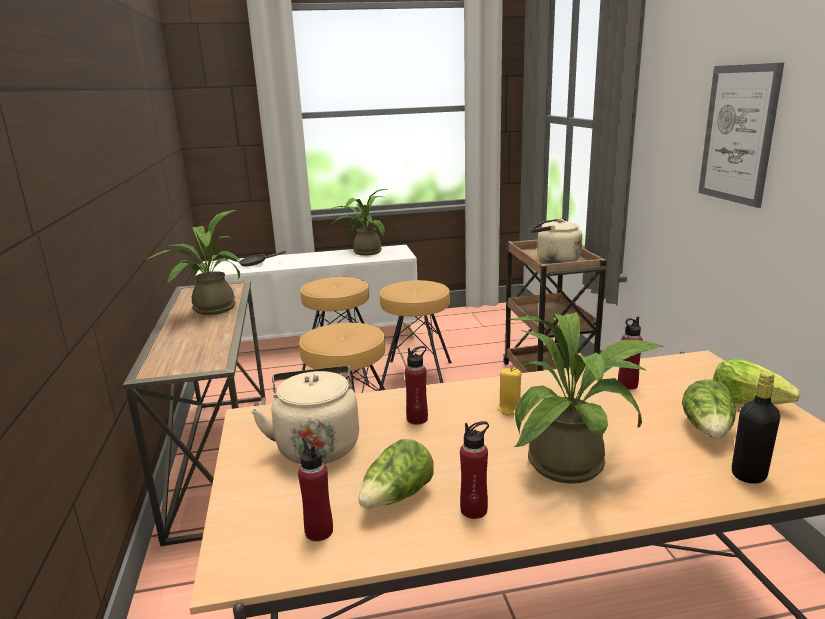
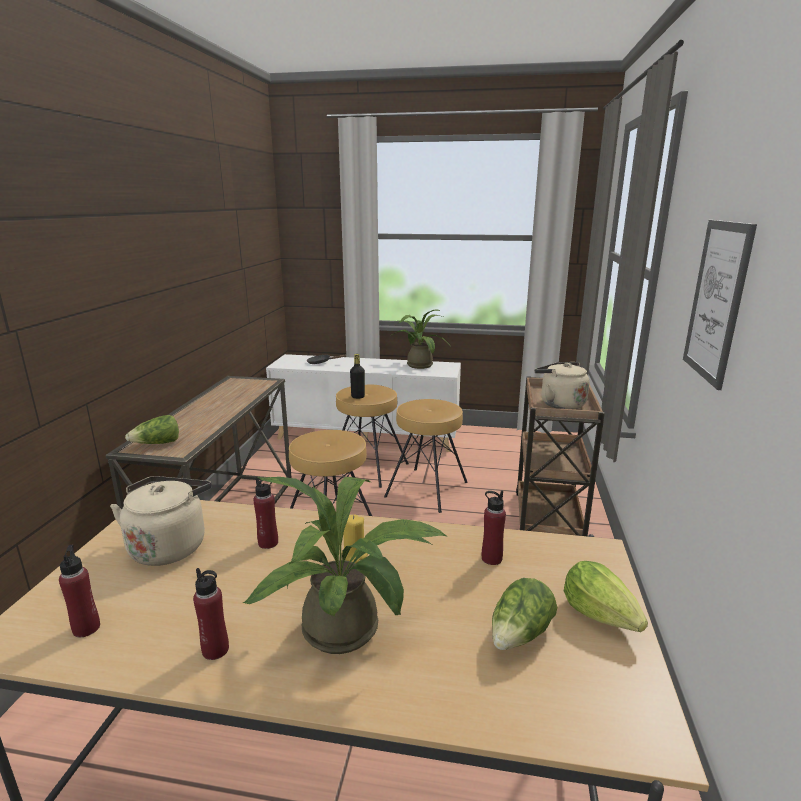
camera: 20 degrees right, 0 degrees up
potted plant [145,210,240,315] -> none
lettuce [358,439,434,508] -> lettuce moved to [125,415,179,444]
black bottle [732,371,780,484] -> black bottle moved to [350,354,365,399]

